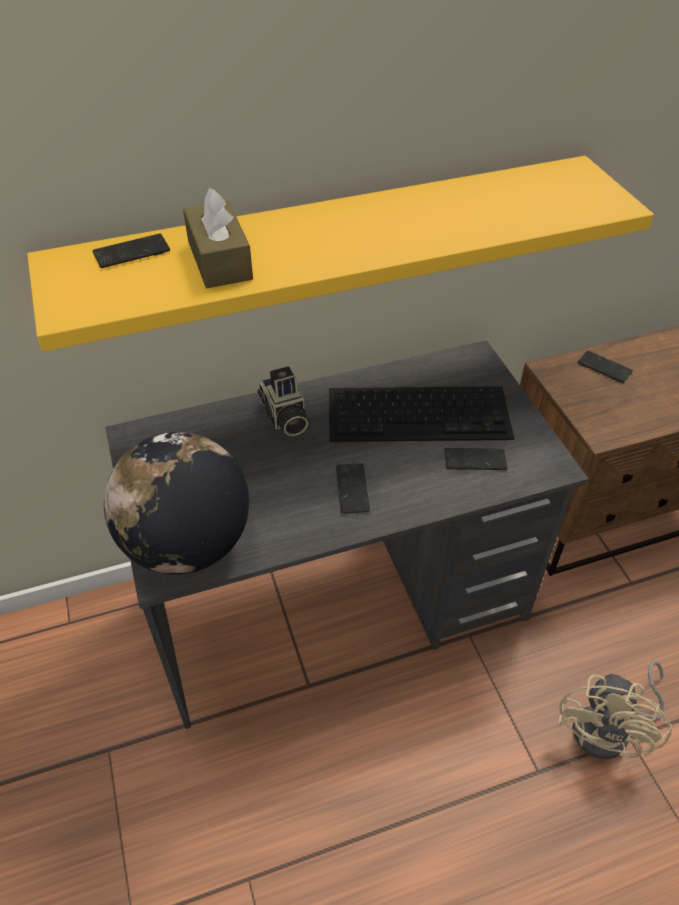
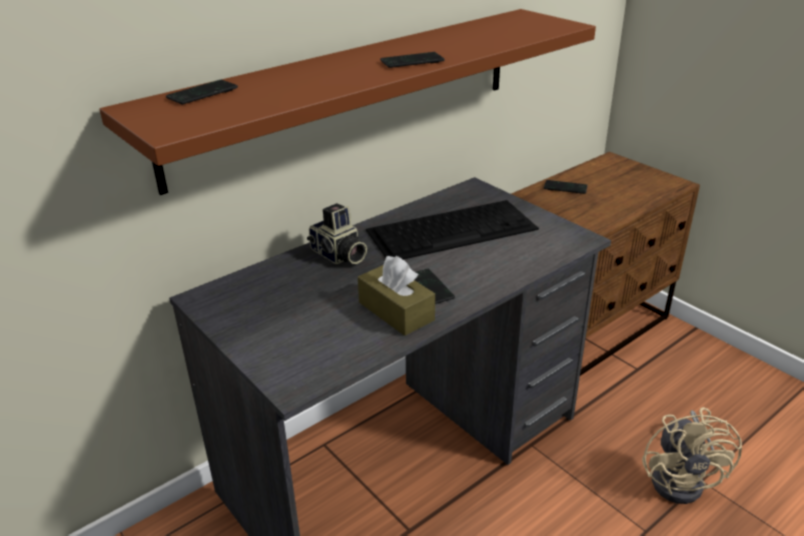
camera: 20 degrees left, 15 degrees down
yellow shelf [27,156,654,352] -> brown shelf [99,9,596,195]
globe [104,432,249,575] -> none
brown tissue box [183,188,253,288] -> brown tissue box moved to [358,256,435,336]
phone [444,448,508,470] -> phone moved to [380,52,445,68]

